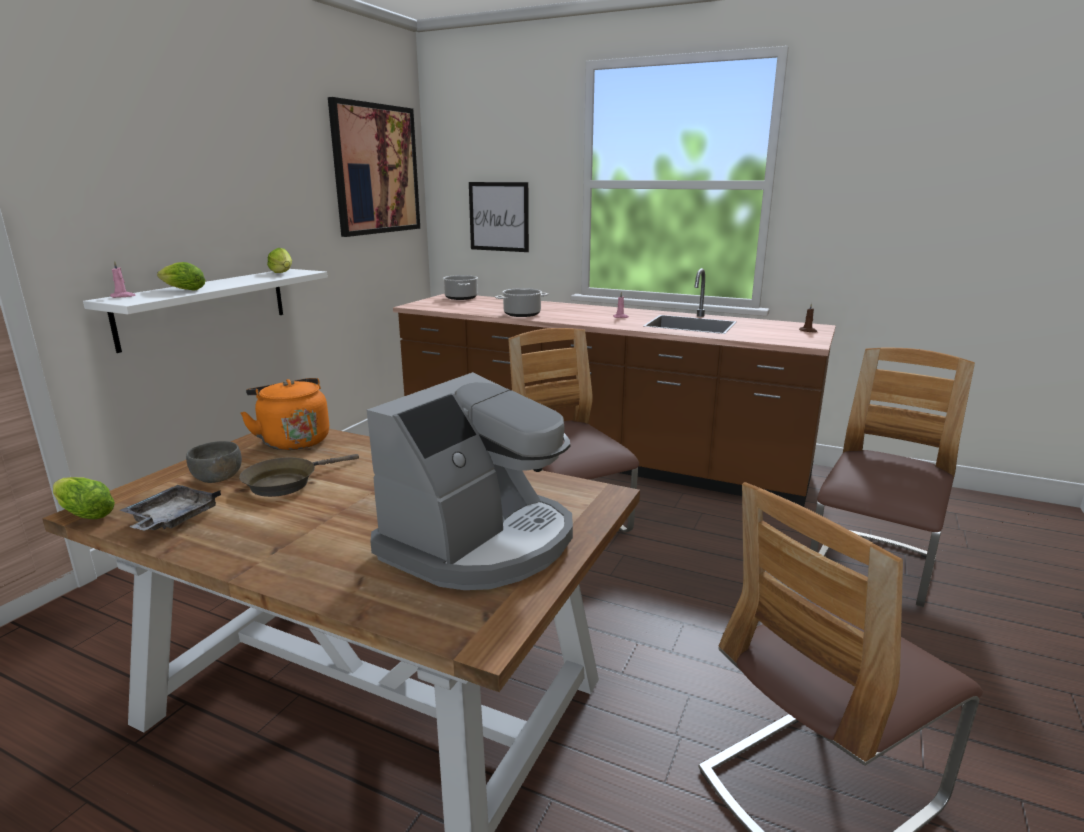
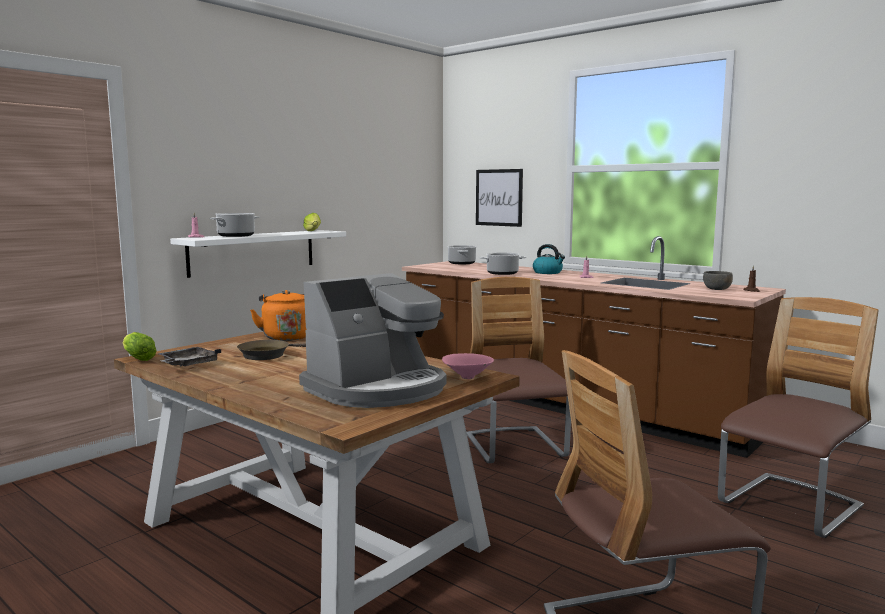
camera: 15 degrees right, 10 degrees down
lettuce [157,262,206,290] -> cooking pot [210,213,259,237]
grey bowl [186,441,242,483] -> grey bowl moved to [703,271,733,290]
picture [328,97,420,237] -> none
none -> pink bowl [442,353,494,379]
none -> kettle [533,244,565,274]

